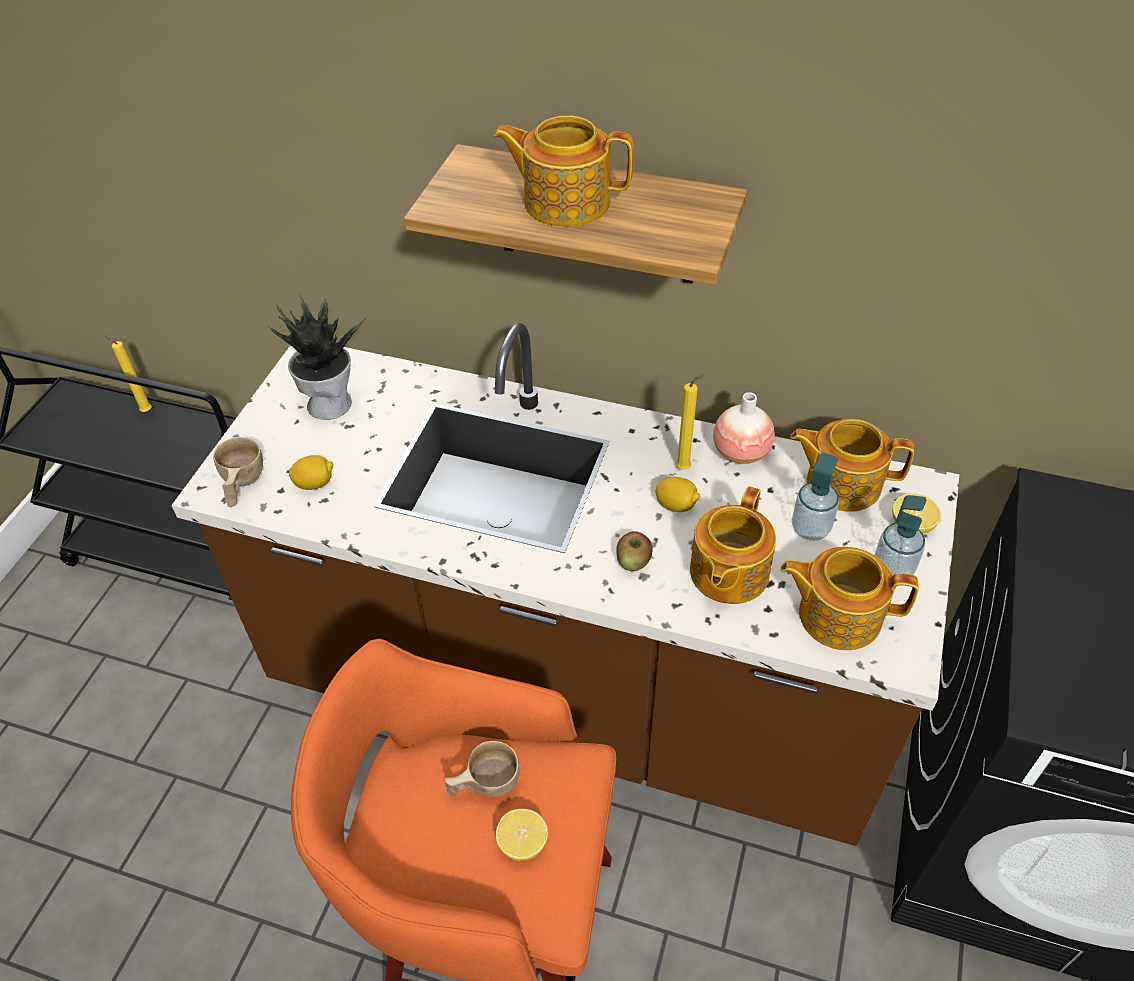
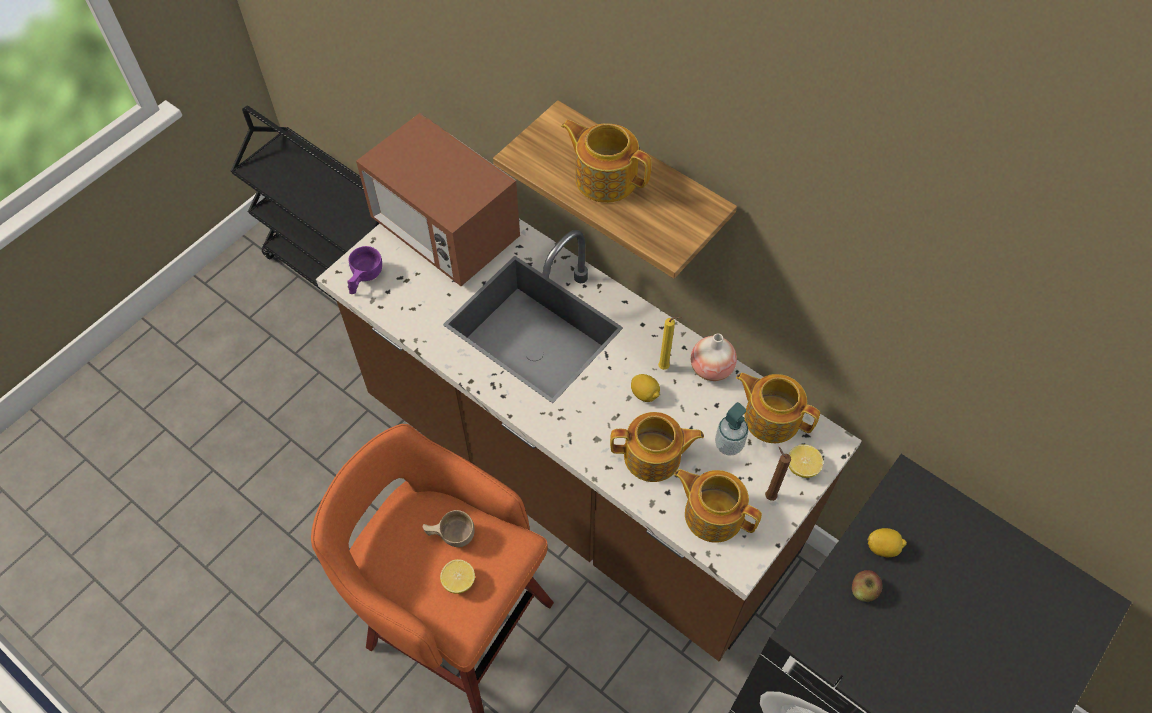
camera: 20 degrees right, 10 degrees up
yellow candle [104,334,152,412] -> none
beige cup [213,437,263,507] -> purple cup [347,246,382,294]
potted plant [269,292,366,420] -> microwave [356,113,520,286]
lemon [289,455,333,490] -> lemon moved to [867,528,907,557]
apple [616,531,653,571] -> apple moved to [852,570,883,602]
teapot [690,486,776,604] -> teapot turned 135 degrees counterclockwise [610,412,704,482]
soap dispenser [875,495,926,576] -> brown candle [765,447,791,501]

